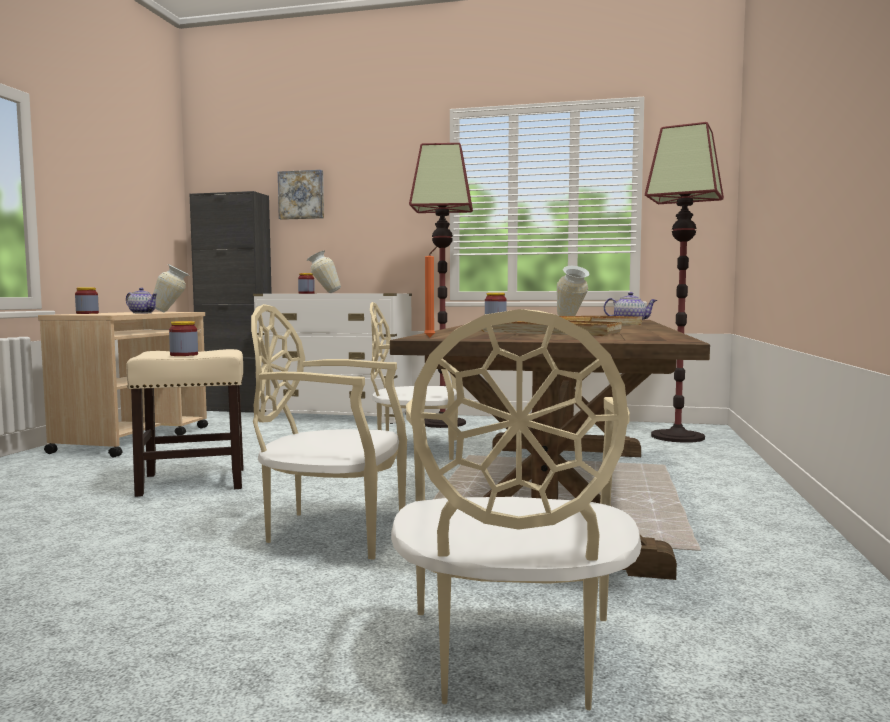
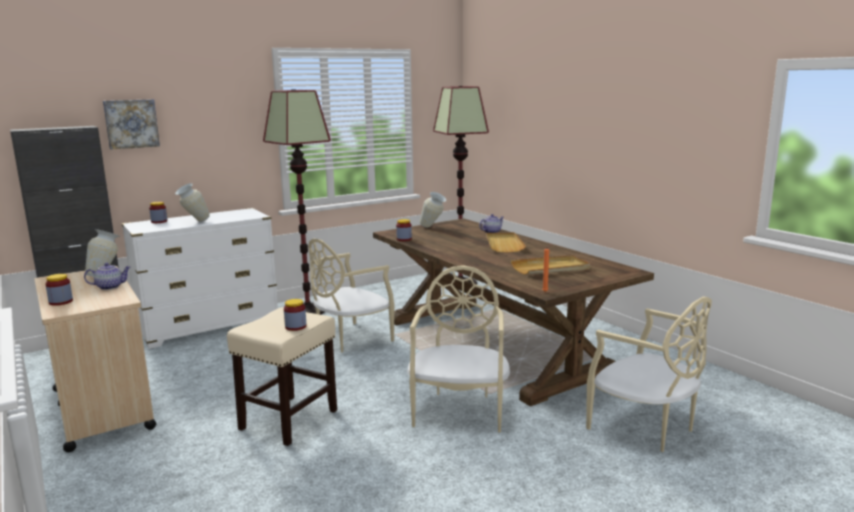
camera: 45 degrees left, 10 degrees up
beige chair [251,304,407,560] -> beige chair turned 135 degrees clockwise [407,265,510,432]

